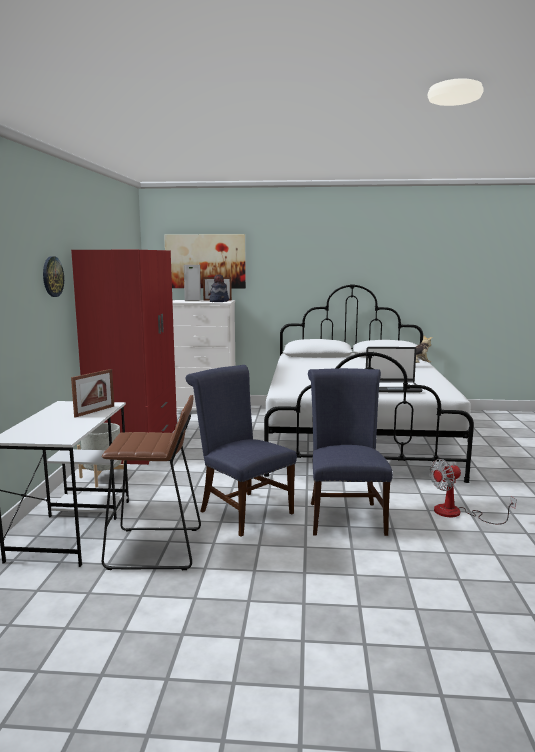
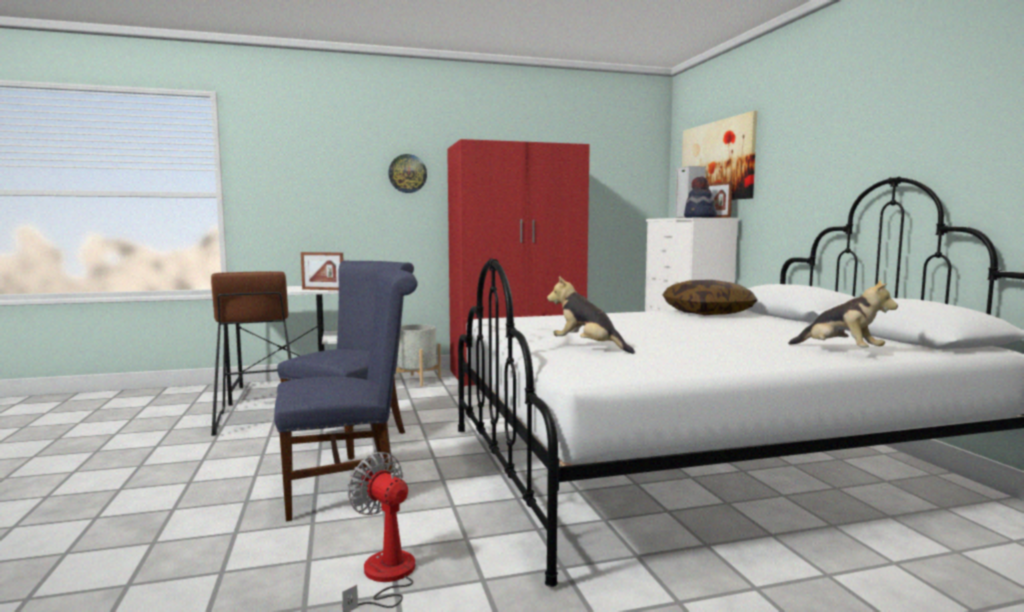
camera: 70 degrees right, 5 degrees down
laptop [366,347,423,393] -> plush toy [547,276,635,354]
none -> pillow [662,280,757,315]

